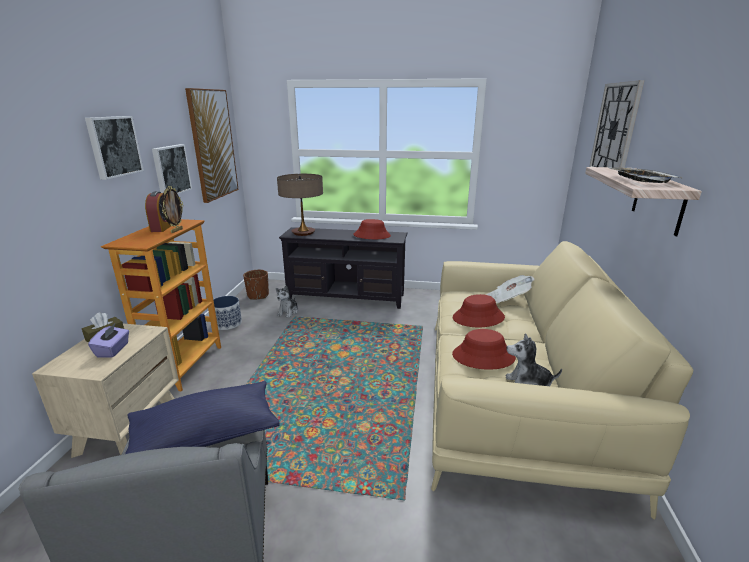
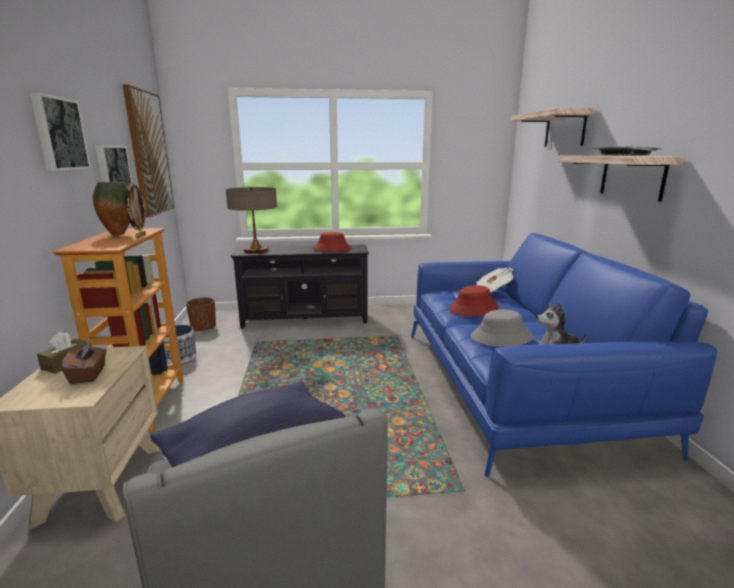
camera: 15 degrees left, 5 degrees down
purple tissue box [88,324,129,357] -> brown tissue box [61,340,106,384]
alarm clock [145,191,171,232] -> vase [93,182,130,236]
plush toy [276,285,299,318] -> none
beige sofa [431,241,693,520] -> blue sofa [411,233,718,477]
red hat [452,329,516,370] -> grey hat [471,310,533,347]
wall clock [589,80,644,168] -> shelf [510,108,596,147]

